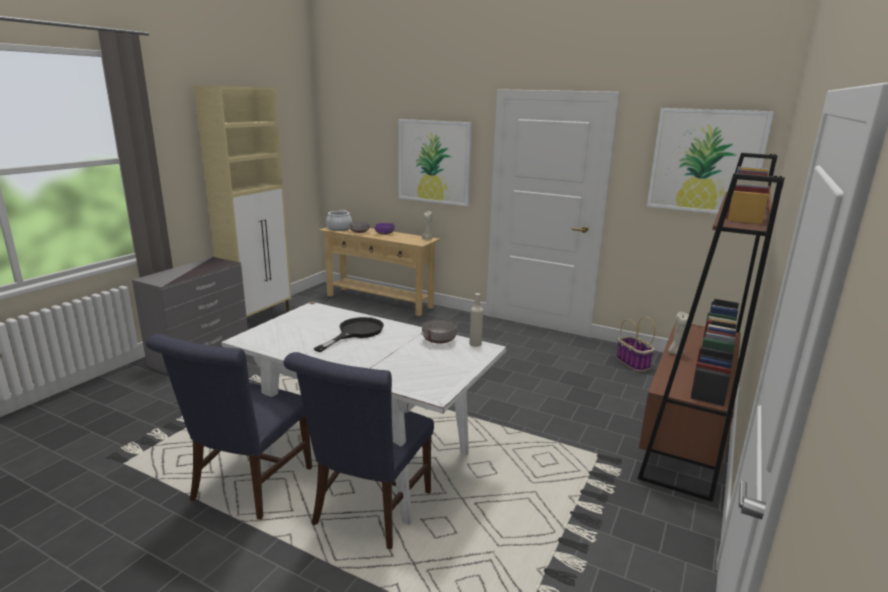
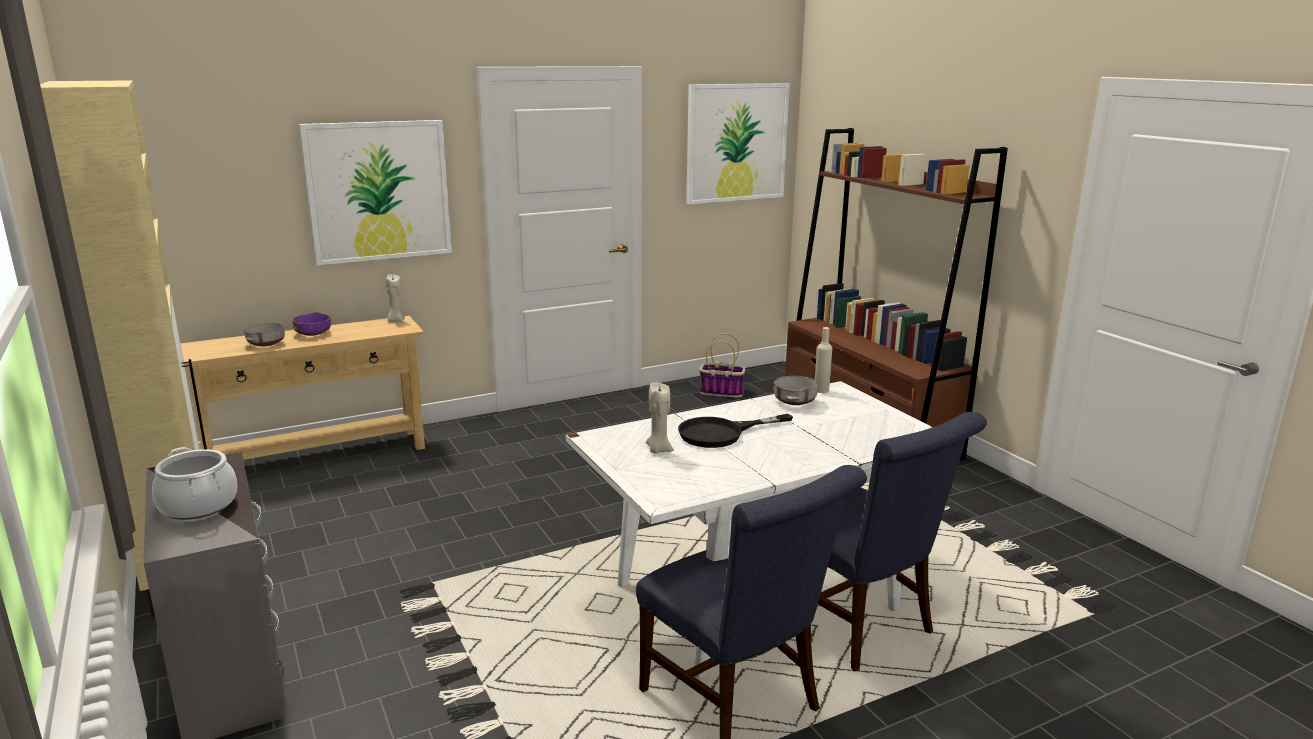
camera: 55 degrees left, 0 degrees up
black frying pan [314,317,384,352] -> black frying pan turned 90 degrees counterclockwise [678,414,793,448]
cooking pot [326,210,352,231] -> cooking pot moved to [152,447,237,520]
beige candle [668,312,689,356] -> beige candle moved to [646,382,674,454]

